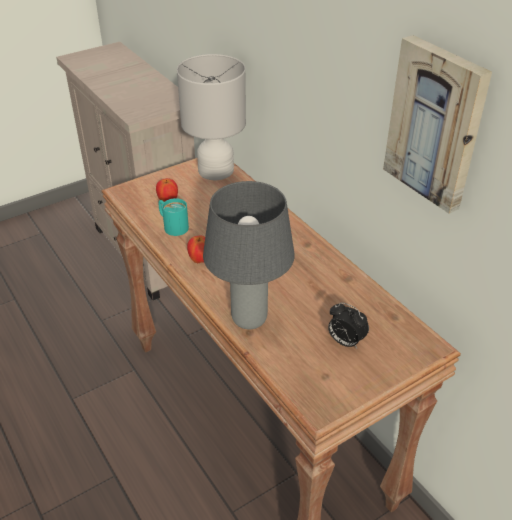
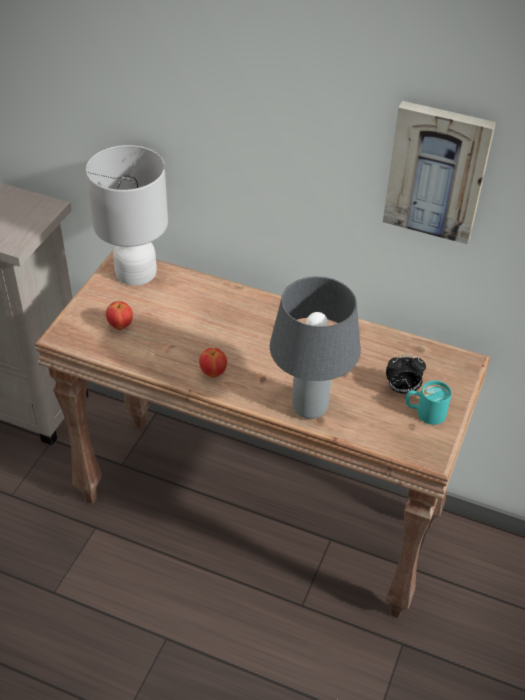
camera: 35 degrees left, 5 degrees up
turquoise mug [159,198,189,236] -> turquoise mug moved to [406,381,452,425]

